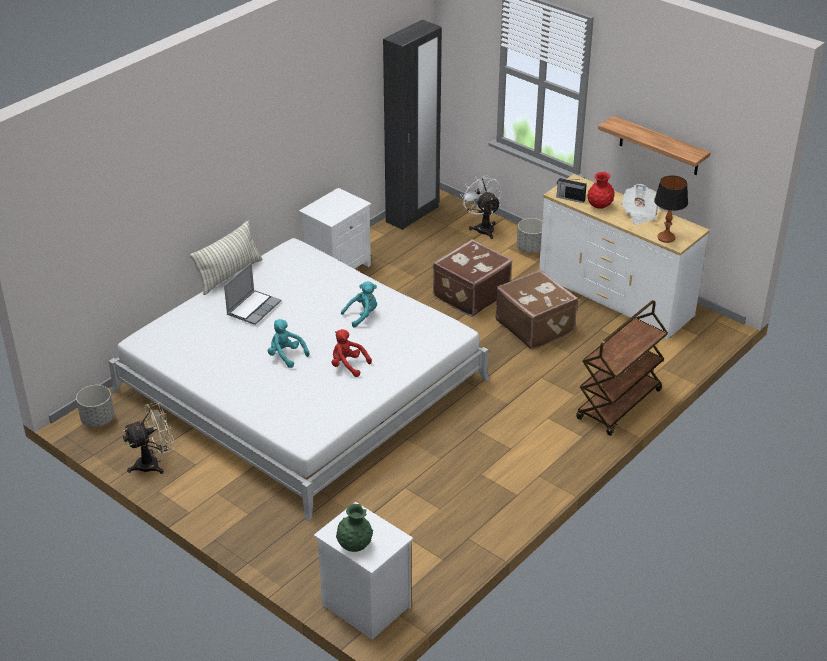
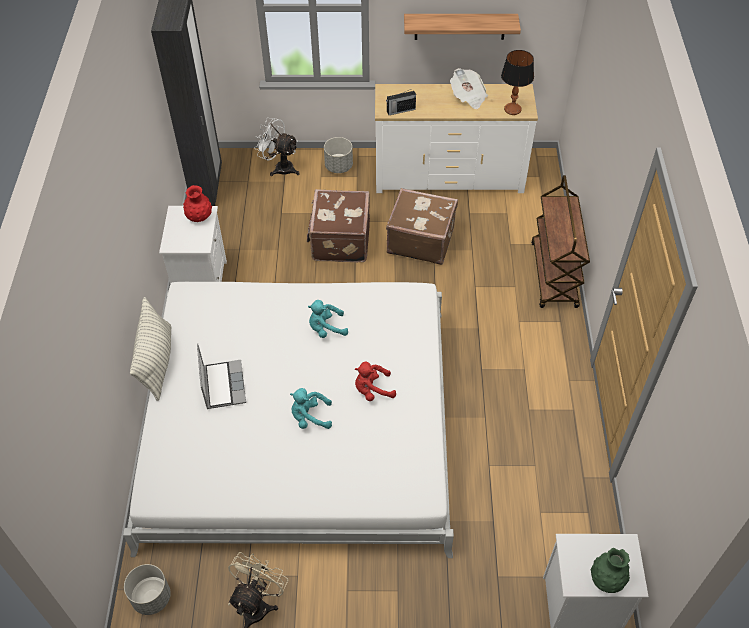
camera: 40 degrees left, 15 degrees up
turquoise plush toy [341,281,377,328] -> turquoise plush toy turned 120 degrees counterclockwise [308,300,348,338]
red vase [587,172,614,209] -> red vase moved to [183,185,212,222]

